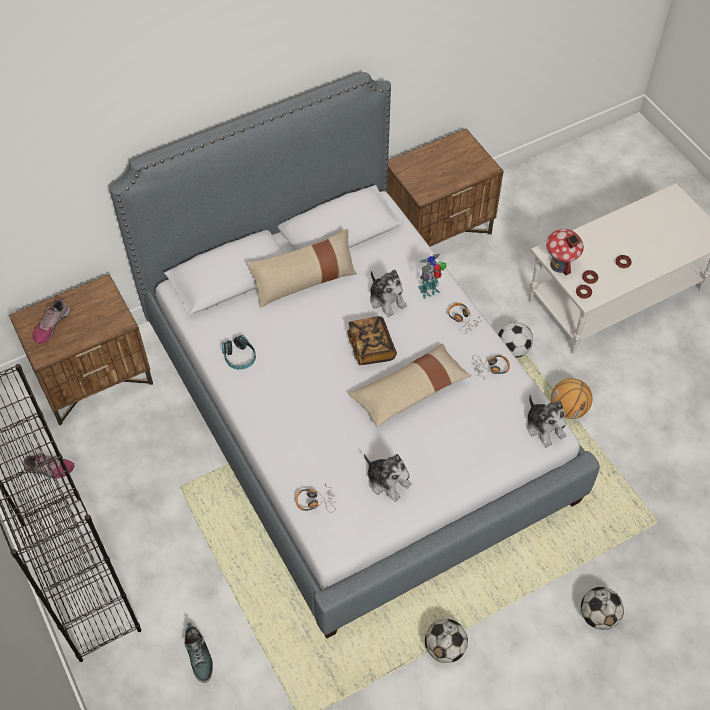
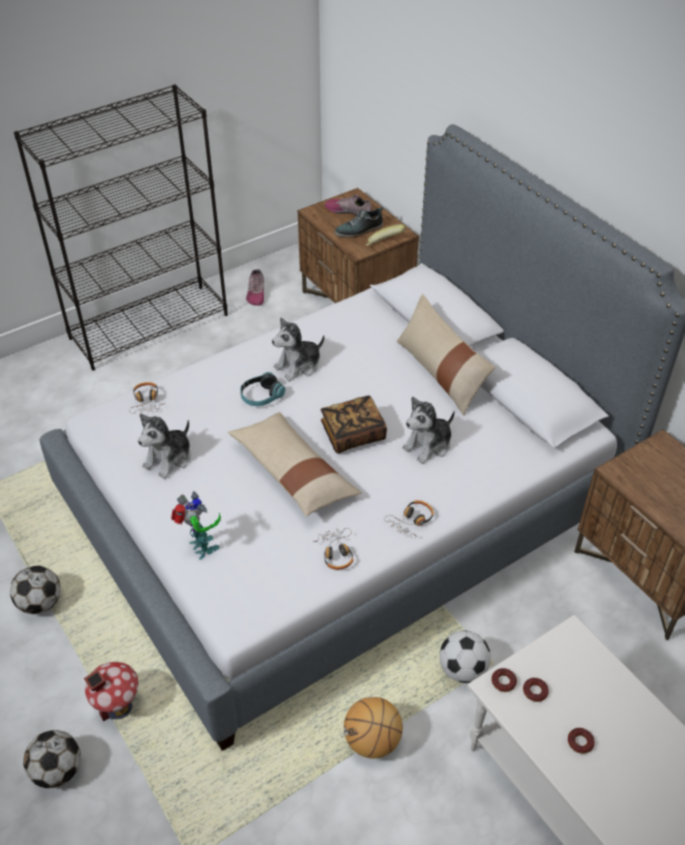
camera: 85 degrees right, 10 degrees down
shoe [185,622,213,683] -> shoe moved to [335,207,384,238]
headphones [222,335,256,370] -> headphones moved to [240,372,285,406]
toy robot [418,254,447,299] -> toy robot moved to [171,491,221,560]
plush toy [526,395,567,448] -> plush toy moved to [272,317,324,381]
toy house [546,229,584,275] -> toy house moved to [84,662,138,722]
none -> banana [366,224,406,246]

